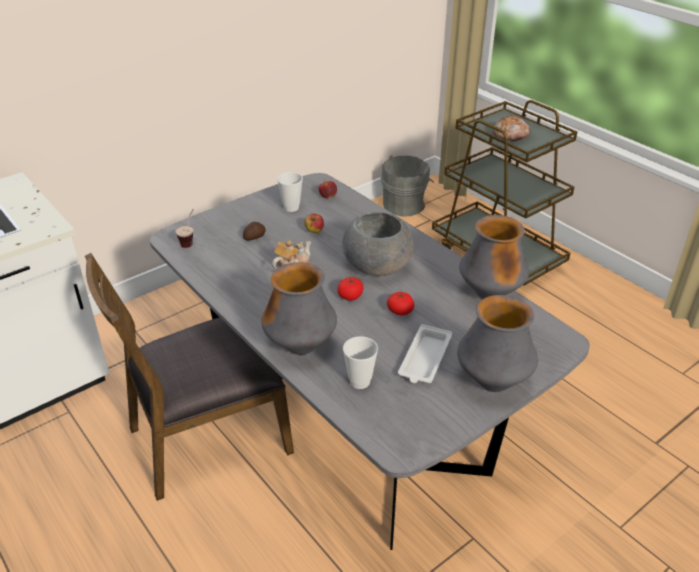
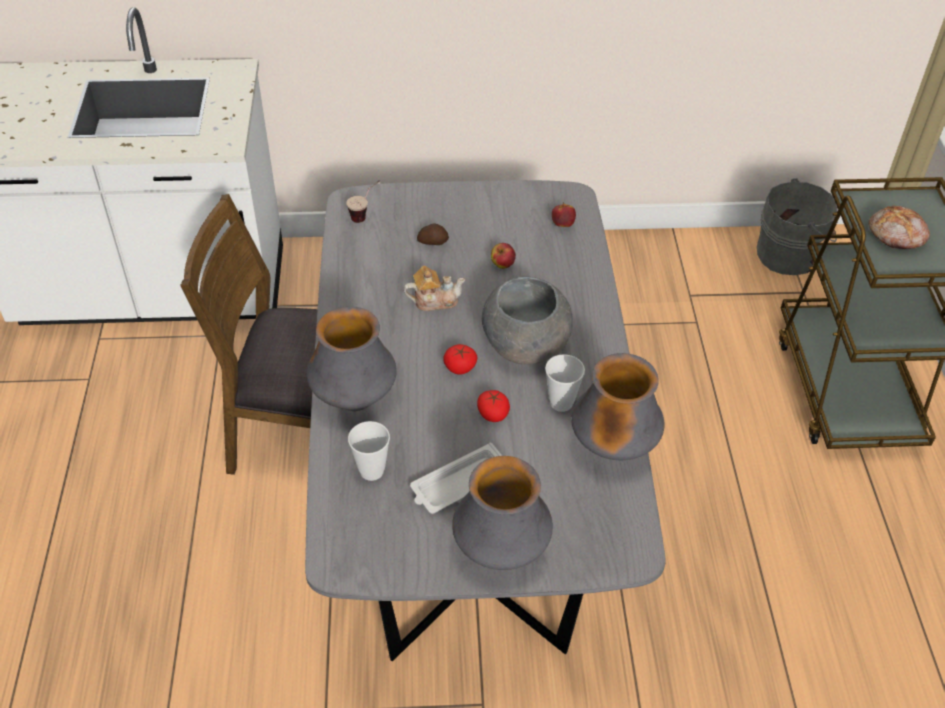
camera: 35 degrees right, 10 degrees up
cup [277,172,303,212] -> cup moved to [545,354,585,412]

